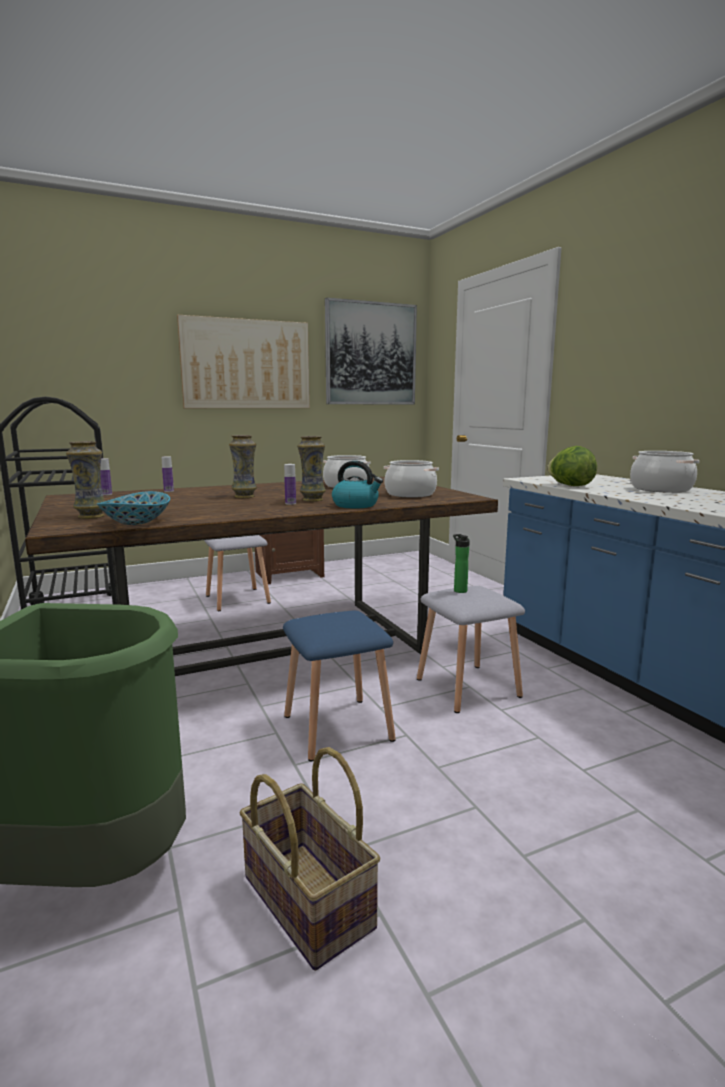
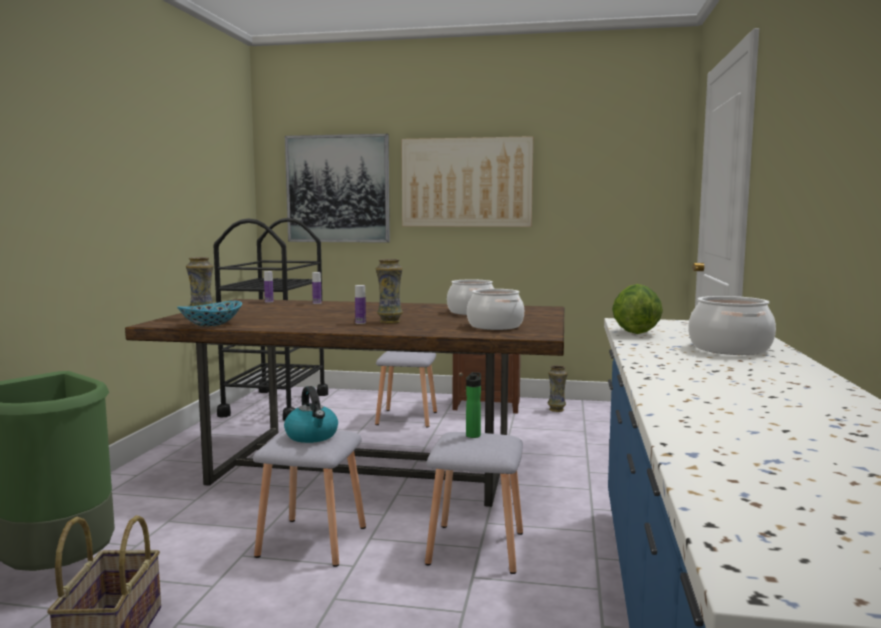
camera: 35 degrees right, 5 degrees down
vase [229,435,257,498] -> vase moved to [548,365,568,412]
blue stool [283,611,396,762] -> grey stool [253,430,366,567]
picture [325,298,417,404] -> picture moved to [285,134,390,243]
kettle [332,461,383,509] -> kettle moved to [284,386,338,443]

